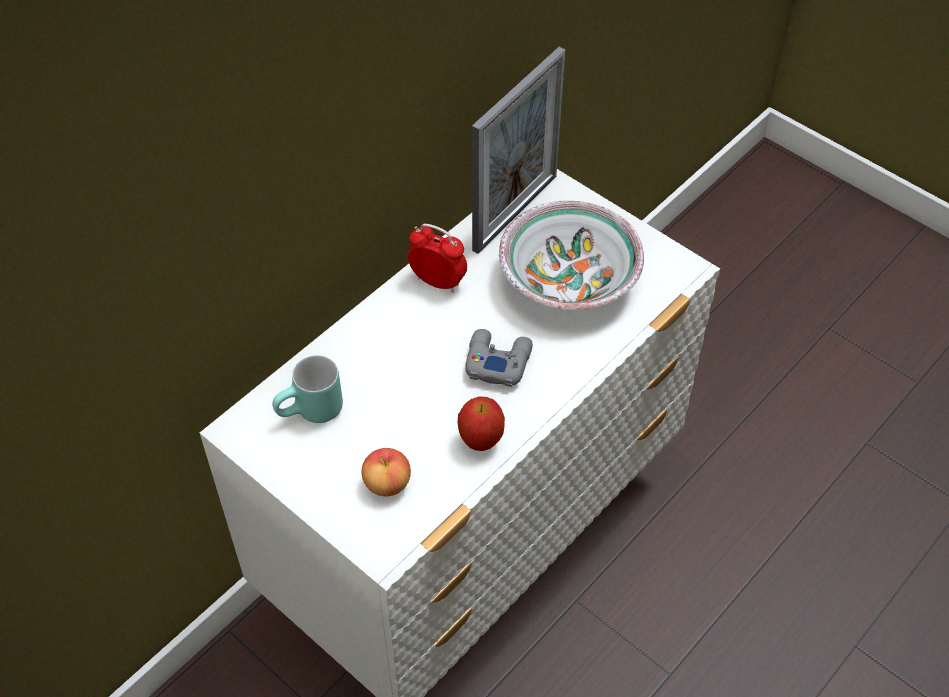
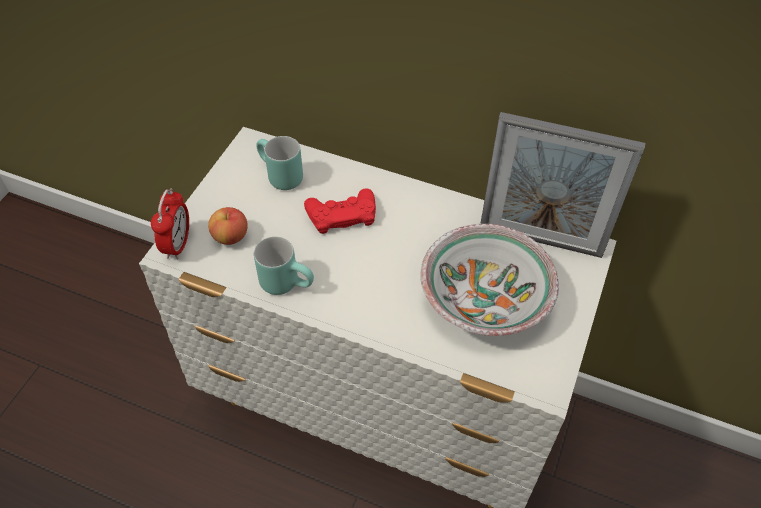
camera: 70 degrees right, 0 degrees up
alarm clock [408,224,467,293] -> alarm clock moved to [151,188,189,260]
apple [458,397,505,451] -> turquoise mug [254,236,314,295]
grey game controller [465,329,533,387] -> none
none -> red game controller [304,188,376,234]

